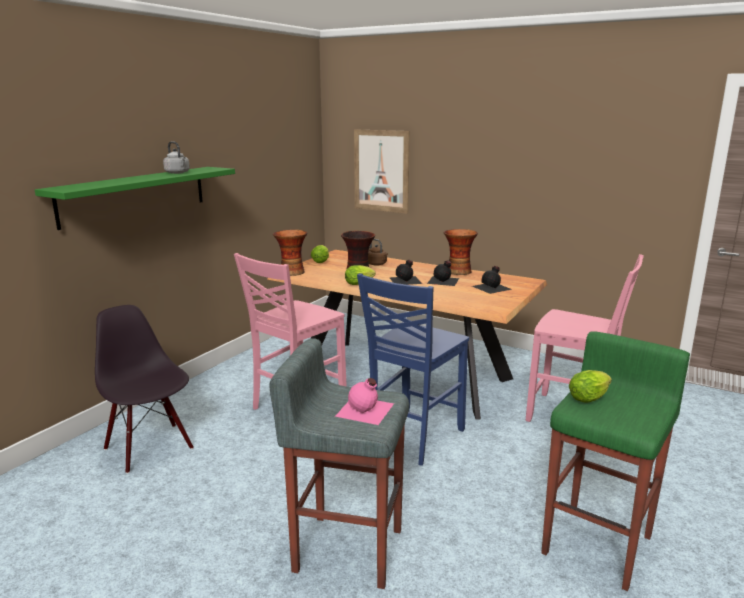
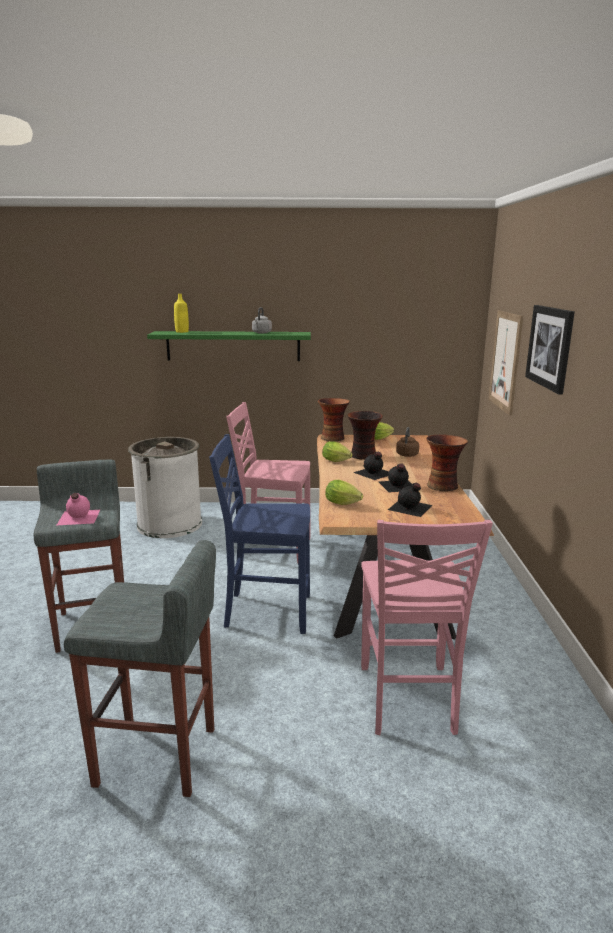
camera: 60 degrees right, 0 degrees up
black chair [95,305,194,474] -> white trash can [128,437,202,538]
green stool [541,331,690,591] -> grey stool [64,540,216,797]
lettuce [569,370,612,402] -> lettuce moved to [325,480,363,505]
none -> yellow bottle [174,294,189,333]
none -> picture [525,305,575,395]

